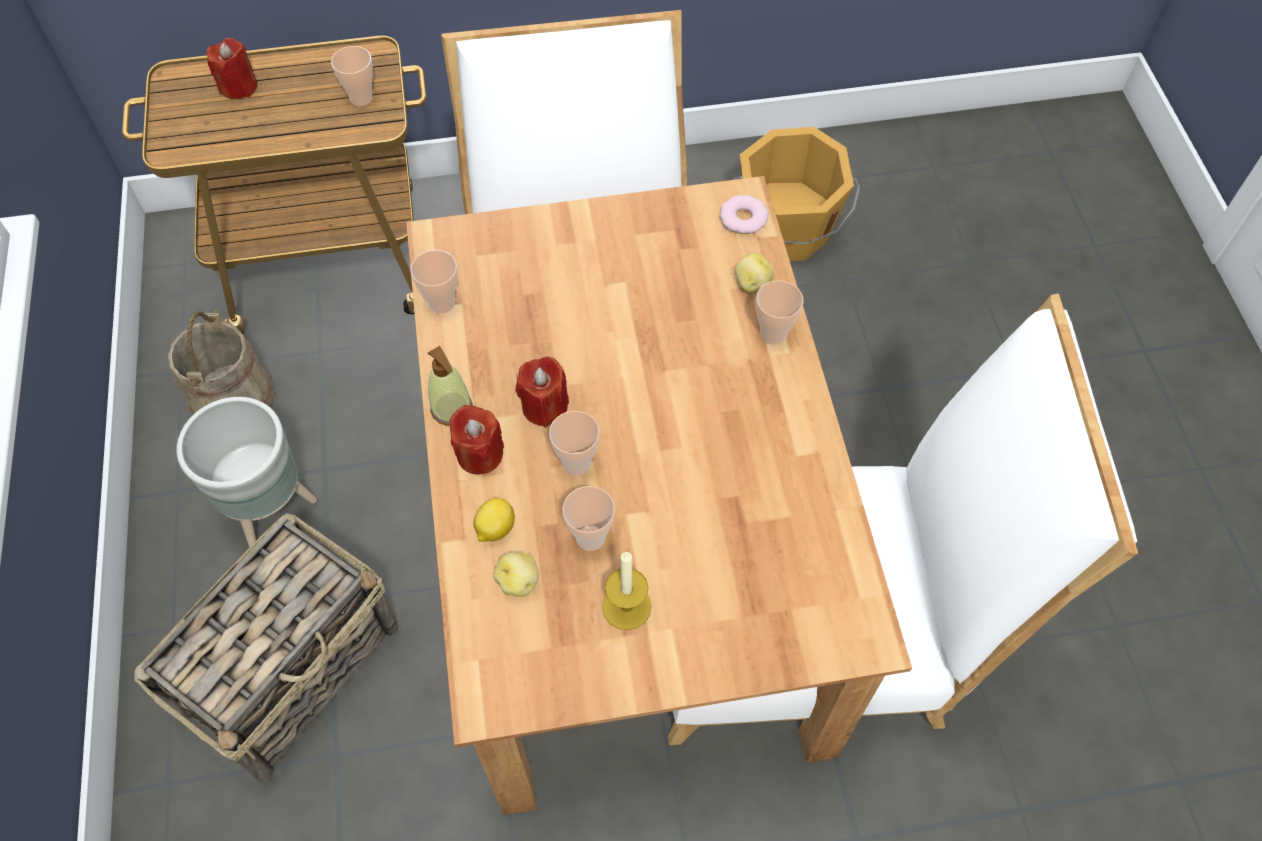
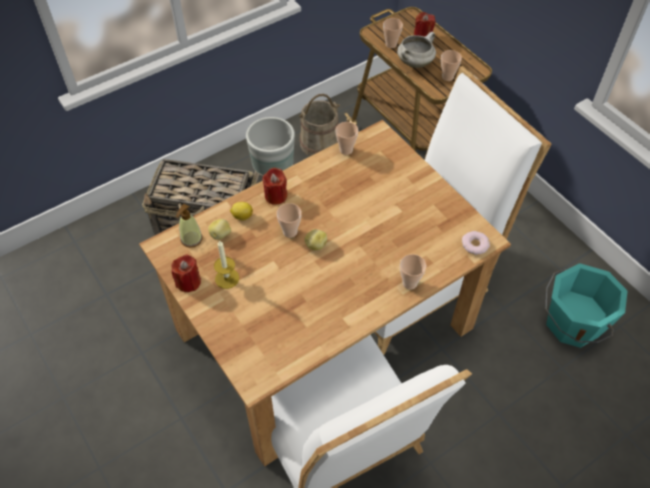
camera: 65 degrees right, 5 degrees down
soap dispenser [428,346,473,426] -> soap dispenser moved to [176,204,203,248]
red candle [516,357,569,428] -> red candle moved to [172,255,201,292]
cup [562,486,615,551] -> cup moved to [383,18,403,48]
orange bucket [733,127,860,261] -> turquoise bucket [545,263,628,348]
potato [735,253,774,293] -> potato moved to [305,229,327,250]
none -> white cooking pot [397,32,436,68]

